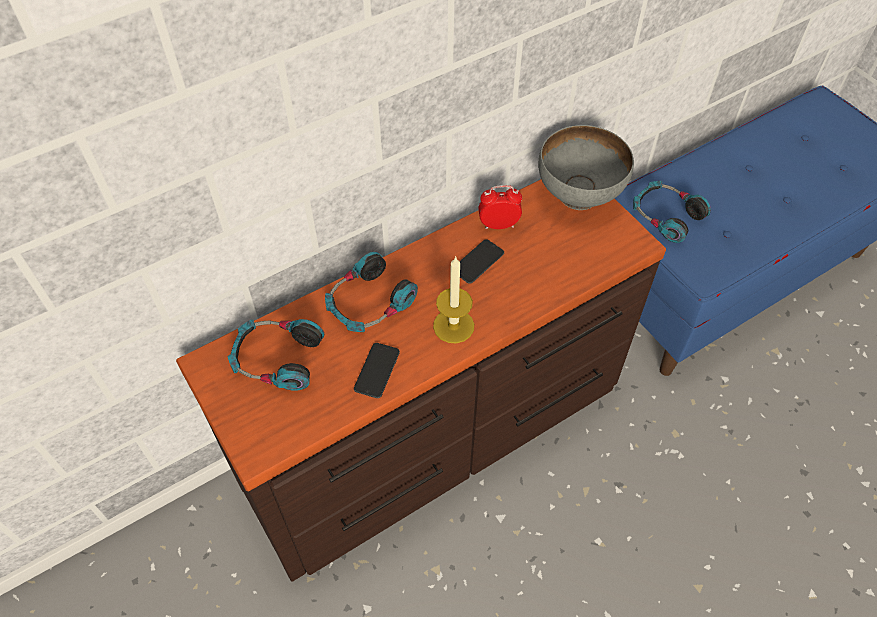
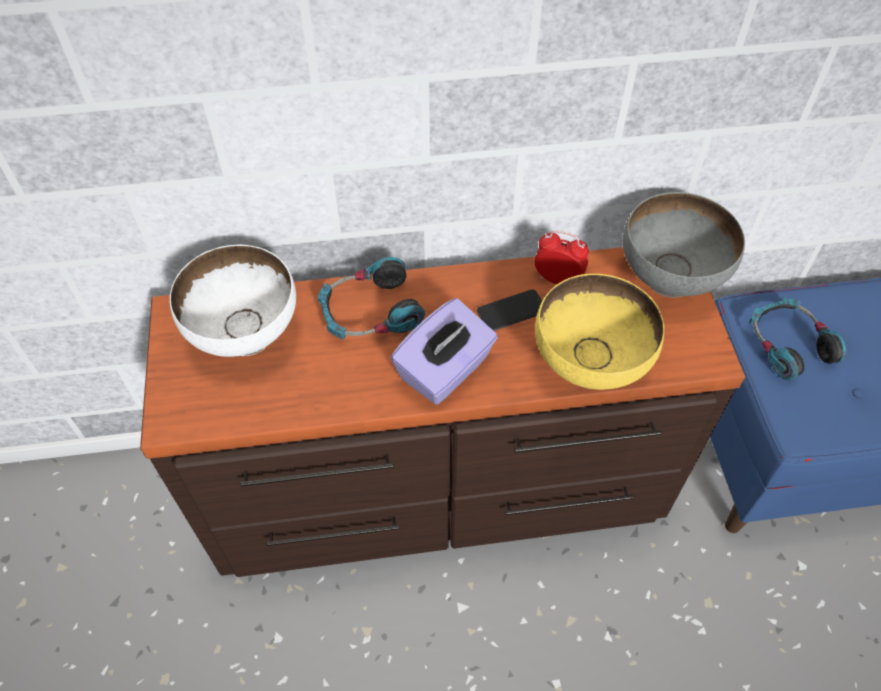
camera: 25 degrees right, 0 degrees up
headphones [227,319,324,391] -> white bowl [170,244,296,357]
phone [354,343,400,398] -> none
candle [433,256,474,343] -> purple tissue box [391,298,498,405]
none -> yellow bowl [535,274,664,390]

